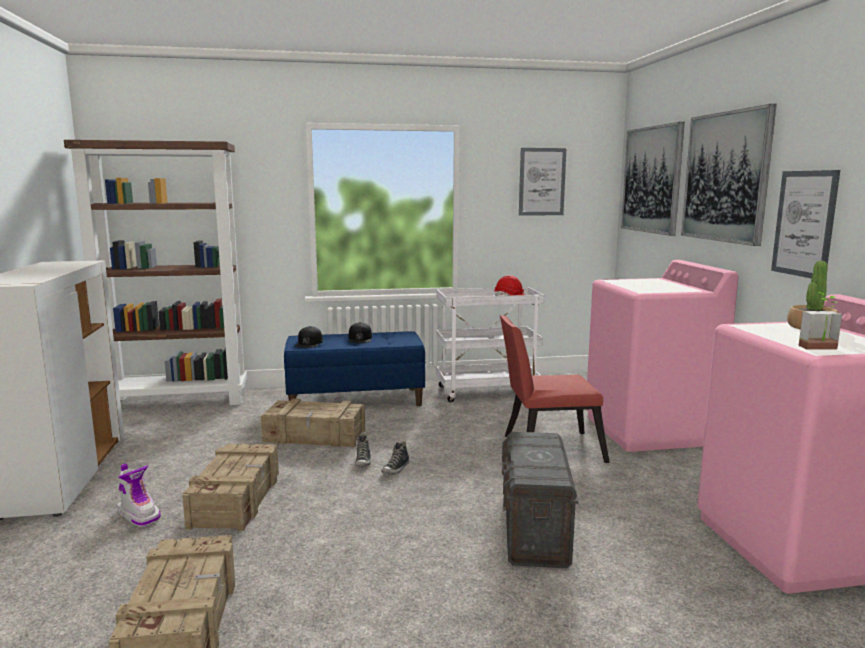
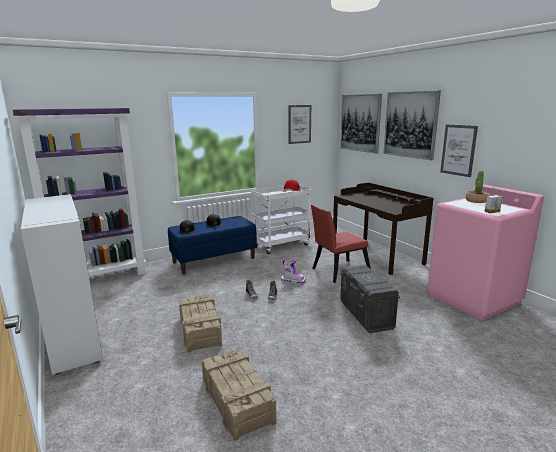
camera: 20 degrees left, 5 degrees up
brown bookcase [64,140,247,405] -> purple bookcase [13,108,146,276]
boot [117,463,161,527] -> boot moved to [281,259,306,284]
crate [261,398,365,447] -> none
pink washing machine [586,260,738,452] -> brown desk [333,182,434,275]

